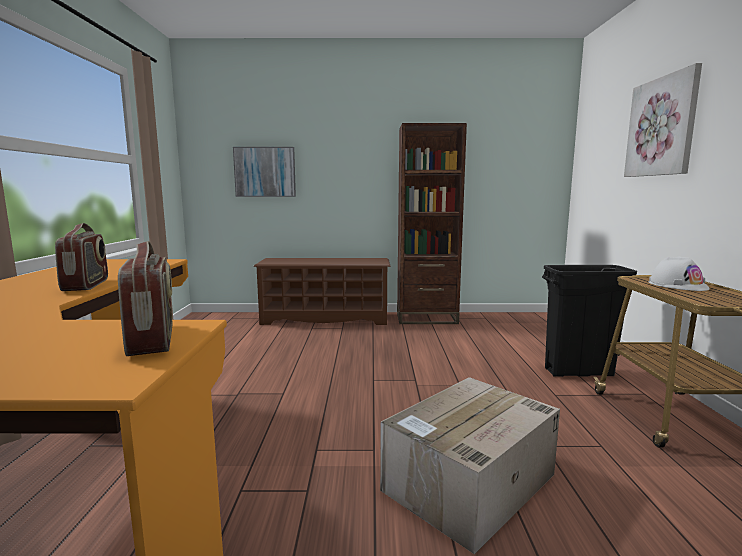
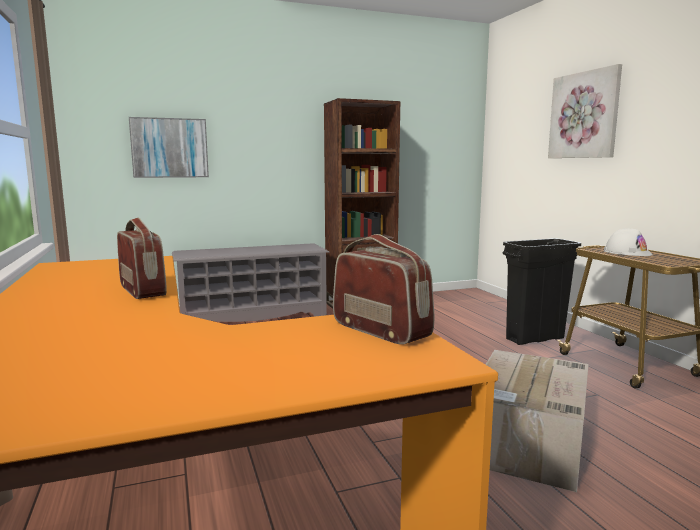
camera: 20 degrees left, 0 degrees up
brown shoe rack [253,258,391,325] -> grey shoe rack [172,243,329,322]

